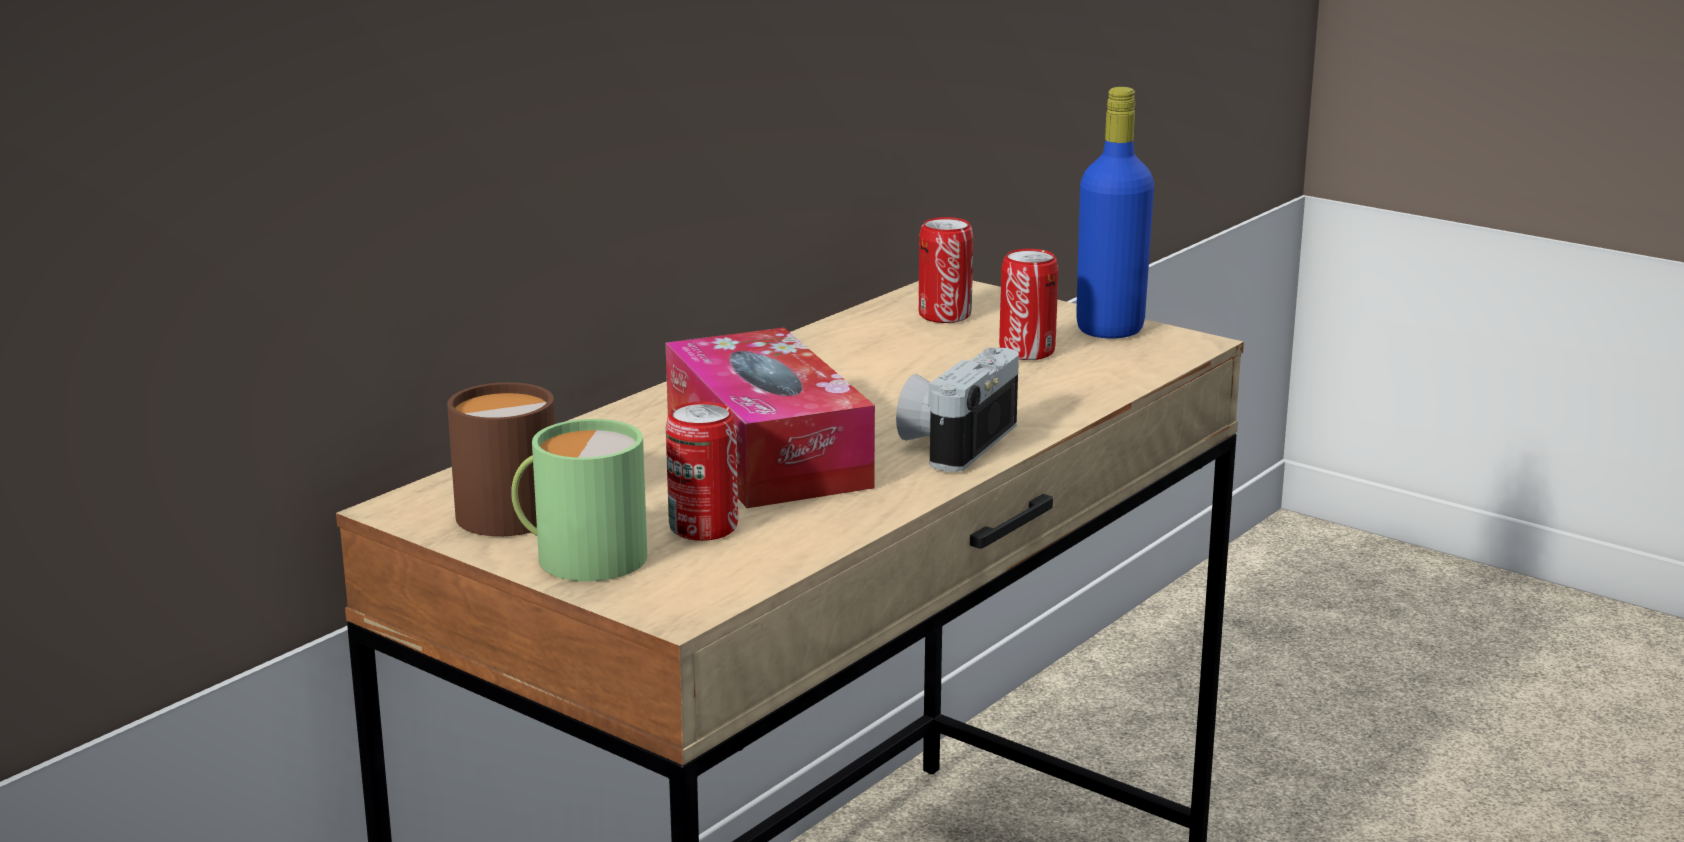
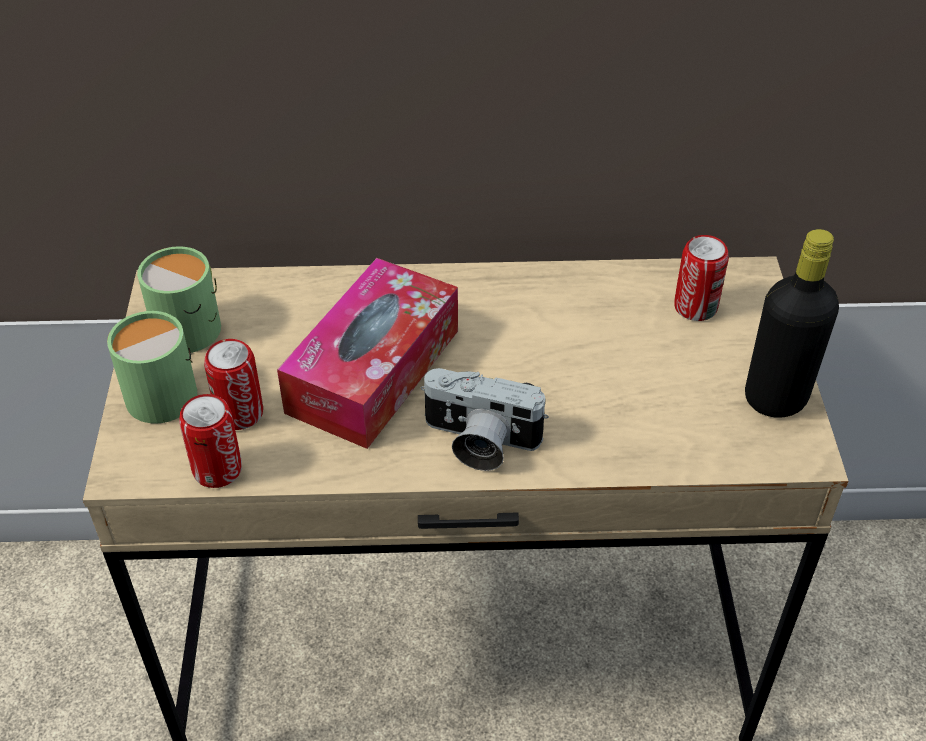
camera: 50 degrees right, 25 degrees up
brown mug [447,382,555,536] -> green mug [137,246,221,353]
camera [896,348,1019,472] -> camera turned 150 degrees counterclockwise [421,368,549,471]
can [999,249,1059,360] -> can moved to [179,394,242,488]
blue bottle [1076,87,1154,339] -> black bottle [745,229,839,418]

